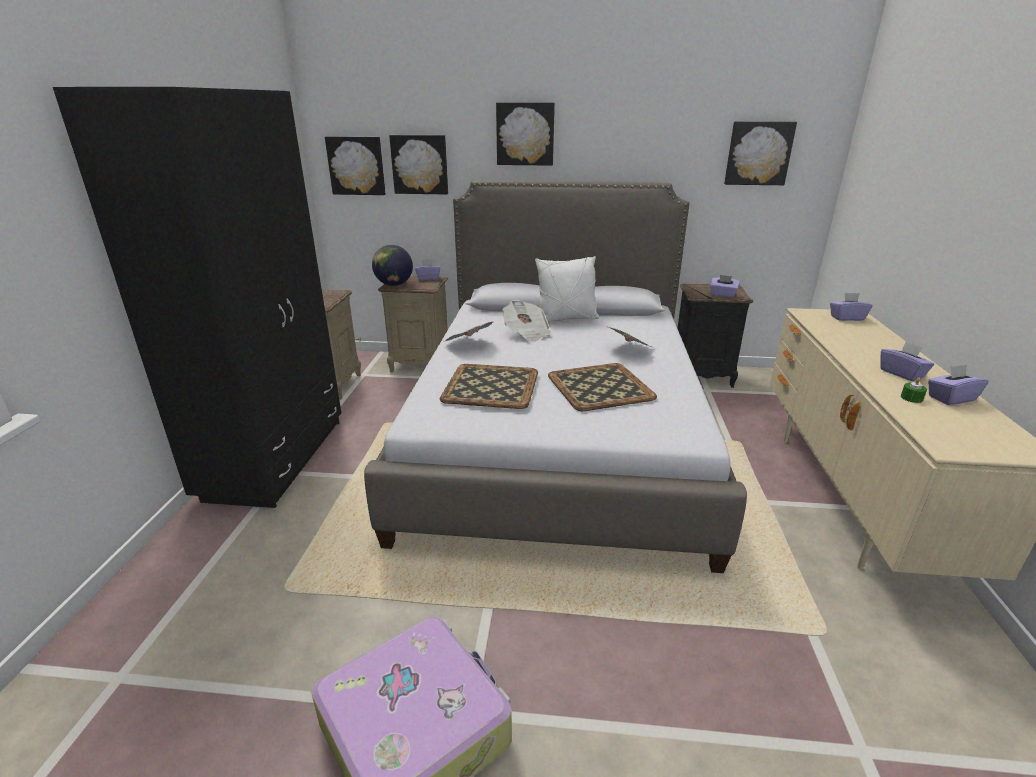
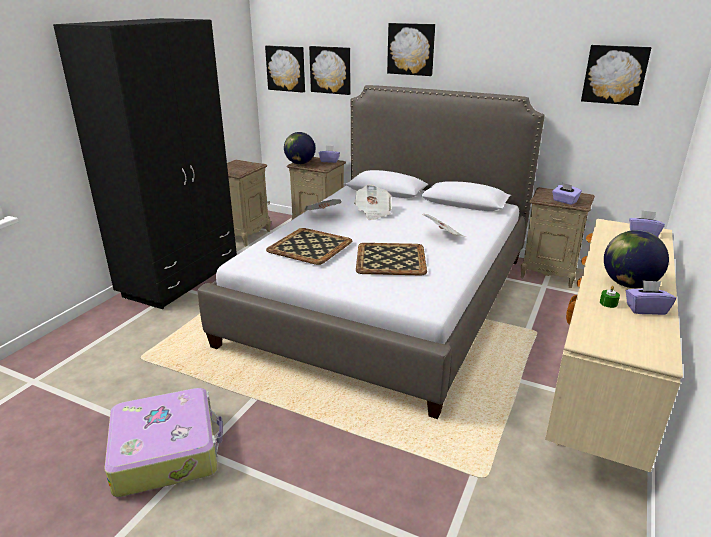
camera: 20 degrees right, 0 degrees up
white pillow [535,256,599,323] -> none
black nightstand [677,283,753,388] -> beige nightstand [520,187,595,288]
purple tissue box [880,341,934,381] -> globe [604,230,669,288]

